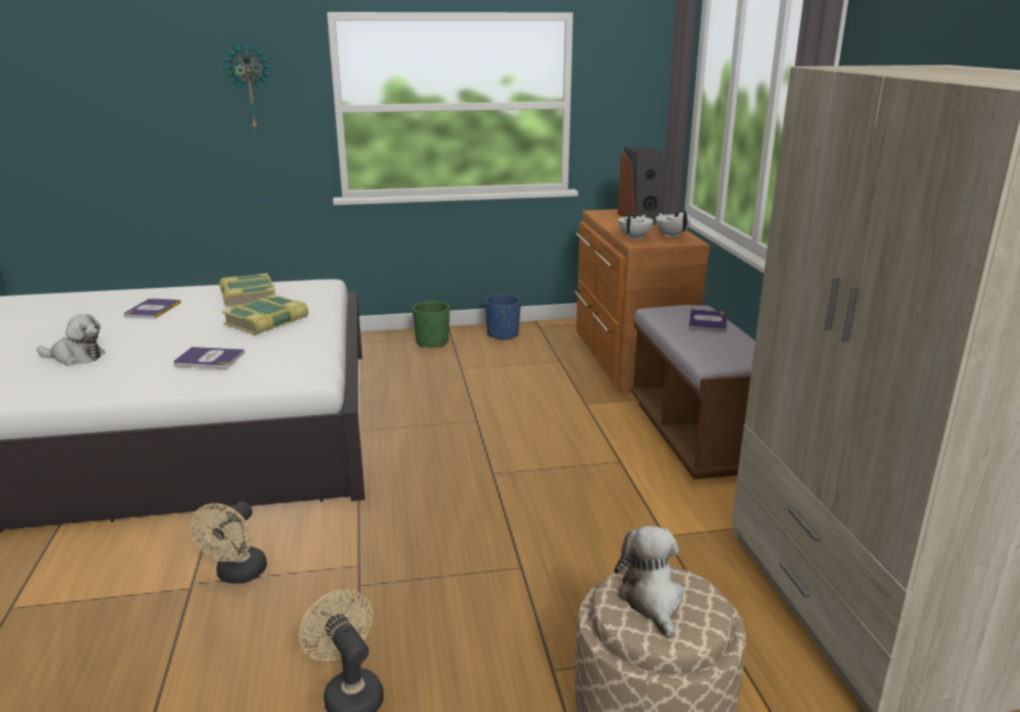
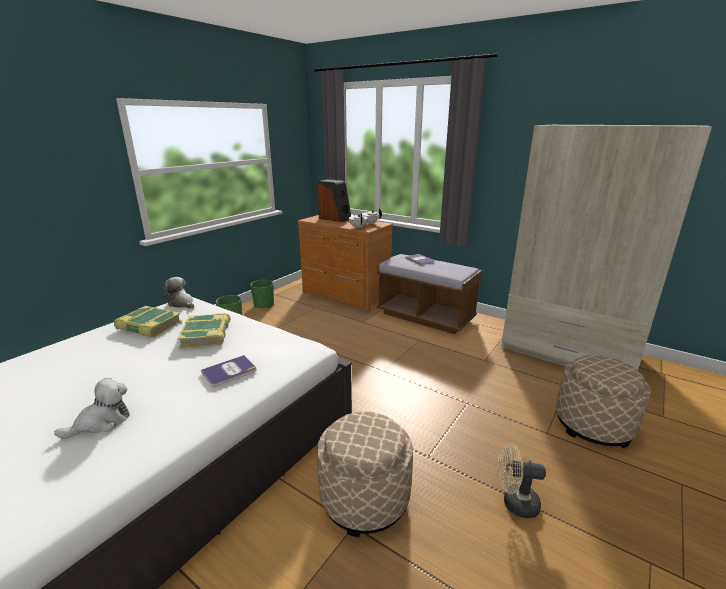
camera: 45 degrees left, 0 degrees up
book [124,298,181,319] -> none
beige fan [190,502,267,584] -> beige ottoman [317,412,413,537]
wall clock [223,42,272,131] -> none
blue planter [485,294,521,340] -> green planter [250,280,274,308]
plush toy [614,526,683,638] -> plush toy moved to [164,277,194,309]

